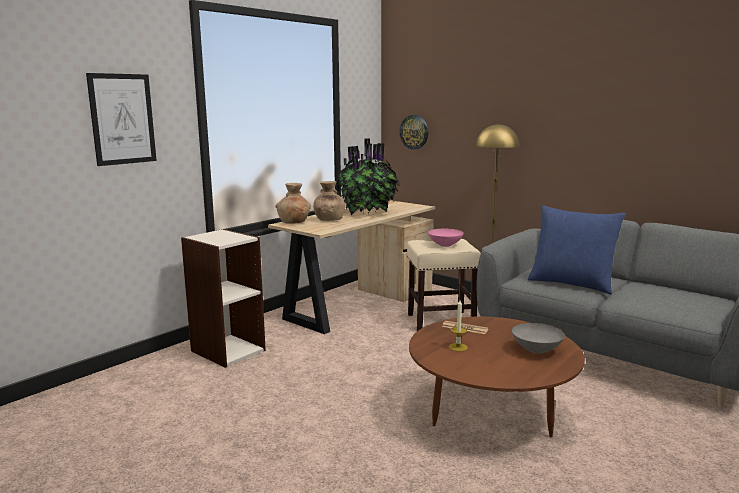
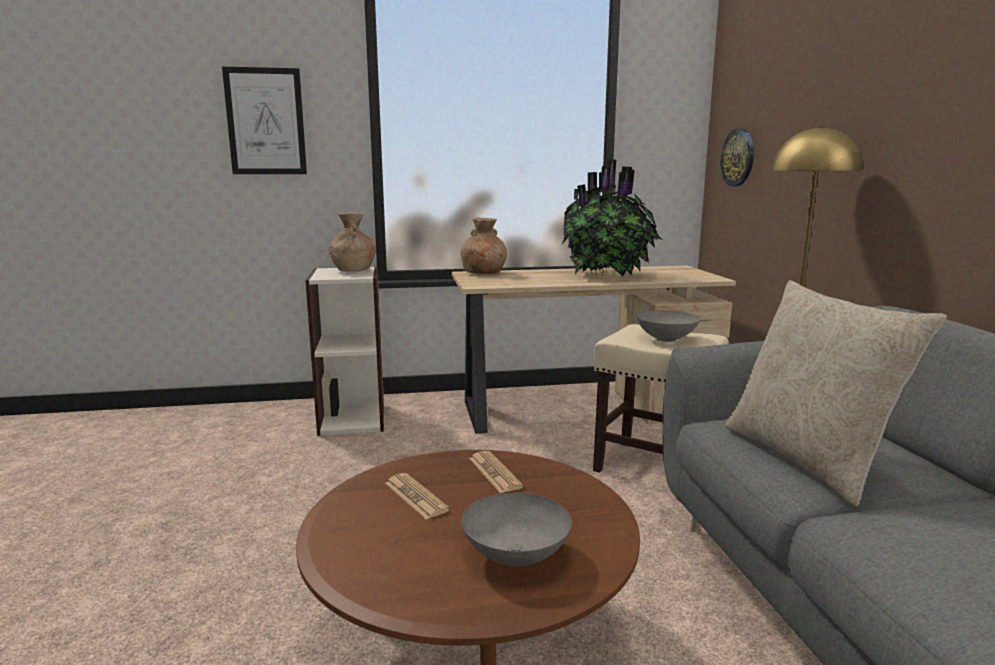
camera: 40 degrees right, 0 degrees up
brown vase [313,181,345,221] -> brown vase moved to [328,212,376,272]
pink bowl [428,229,464,247] -> grey bowl [636,310,700,342]
candle [449,300,468,351] -> newspaper [385,473,450,519]
blue pillow [528,206,625,294] -> beige pillow [725,280,947,507]

